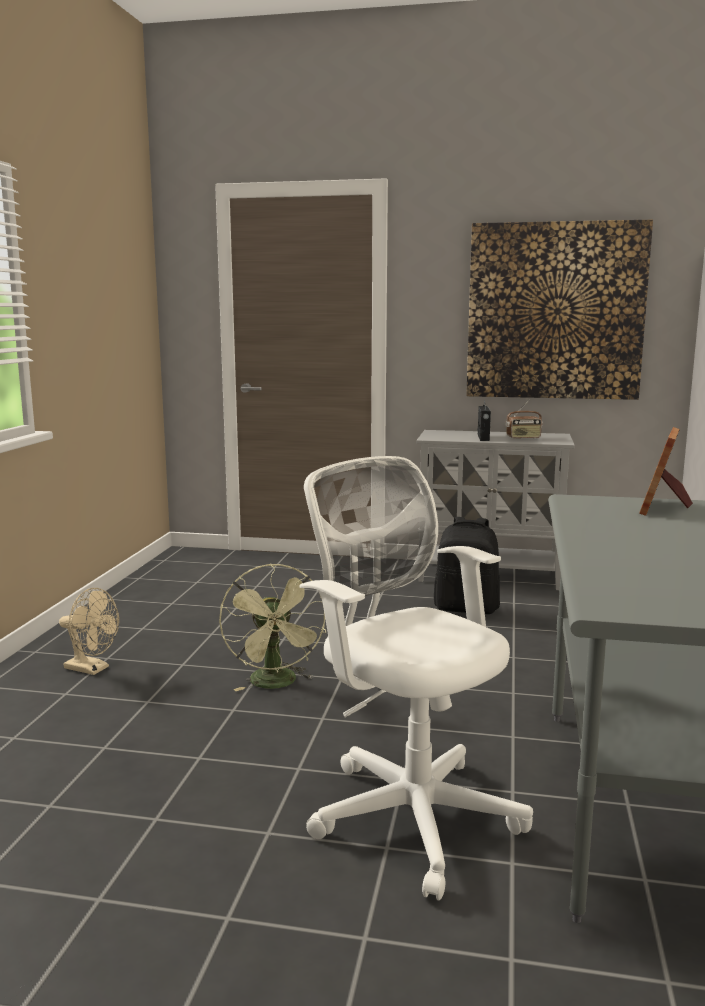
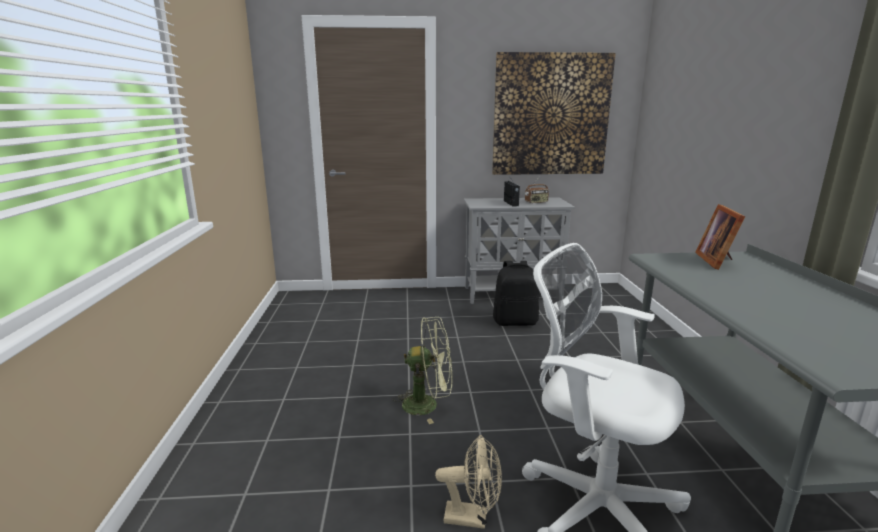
camera: 15 degrees left, 5 degrees up
beige fan [59,588,119,675] -> beige fan moved to [435,435,502,529]
green fan [219,564,326,691] -> green fan turned 60 degrees counterclockwise [393,317,453,424]

